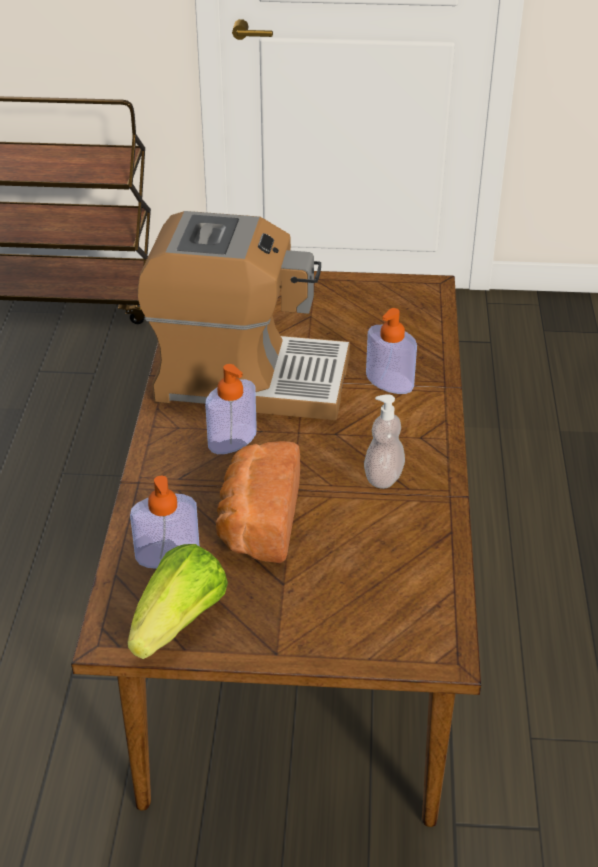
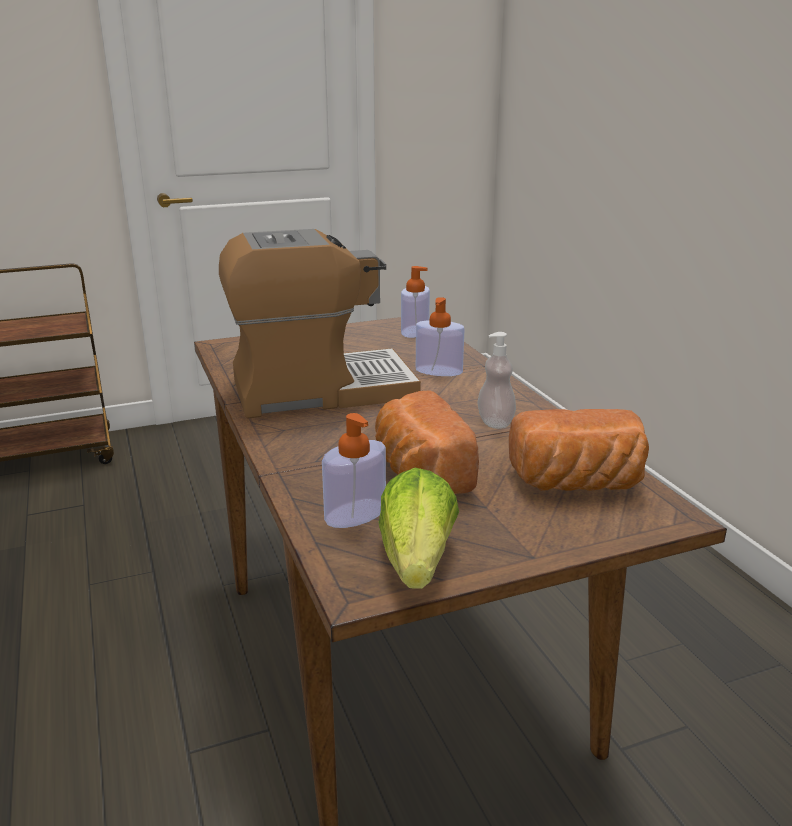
camera: 25 degrees left, 15 degrees down
soap dispenser [205,364,257,454] -> soap dispenser moved to [401,266,430,338]
none -> bread [509,409,649,491]

